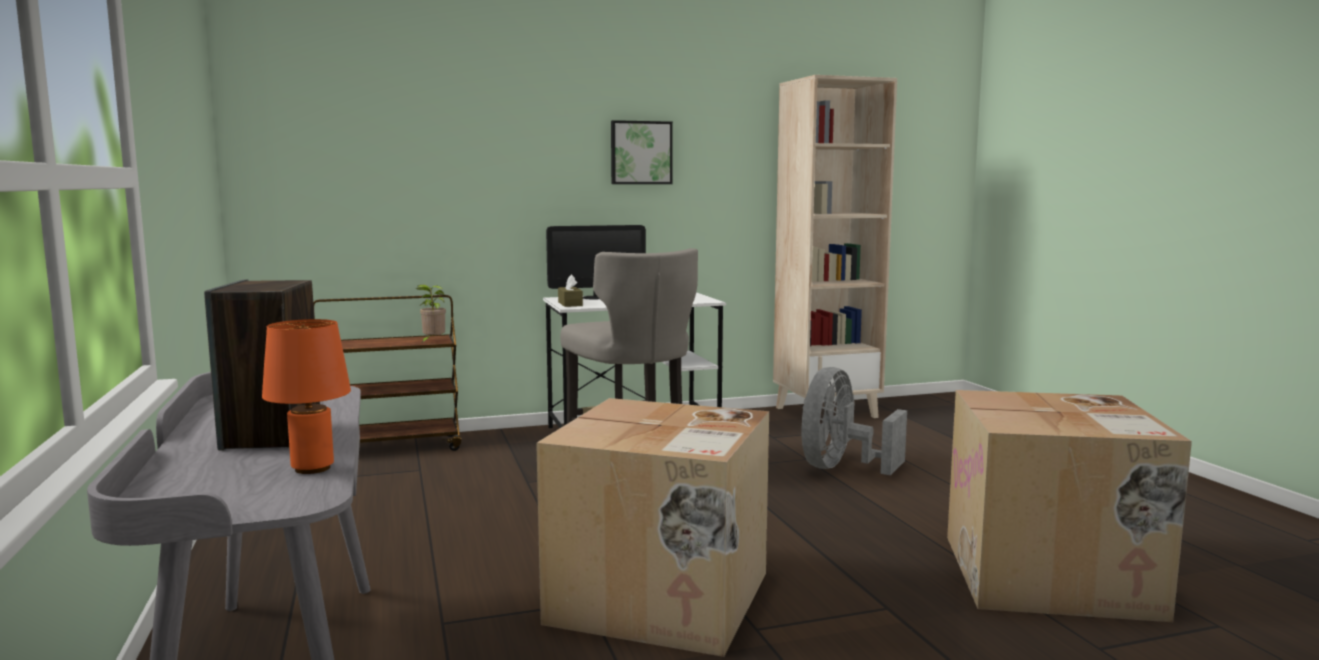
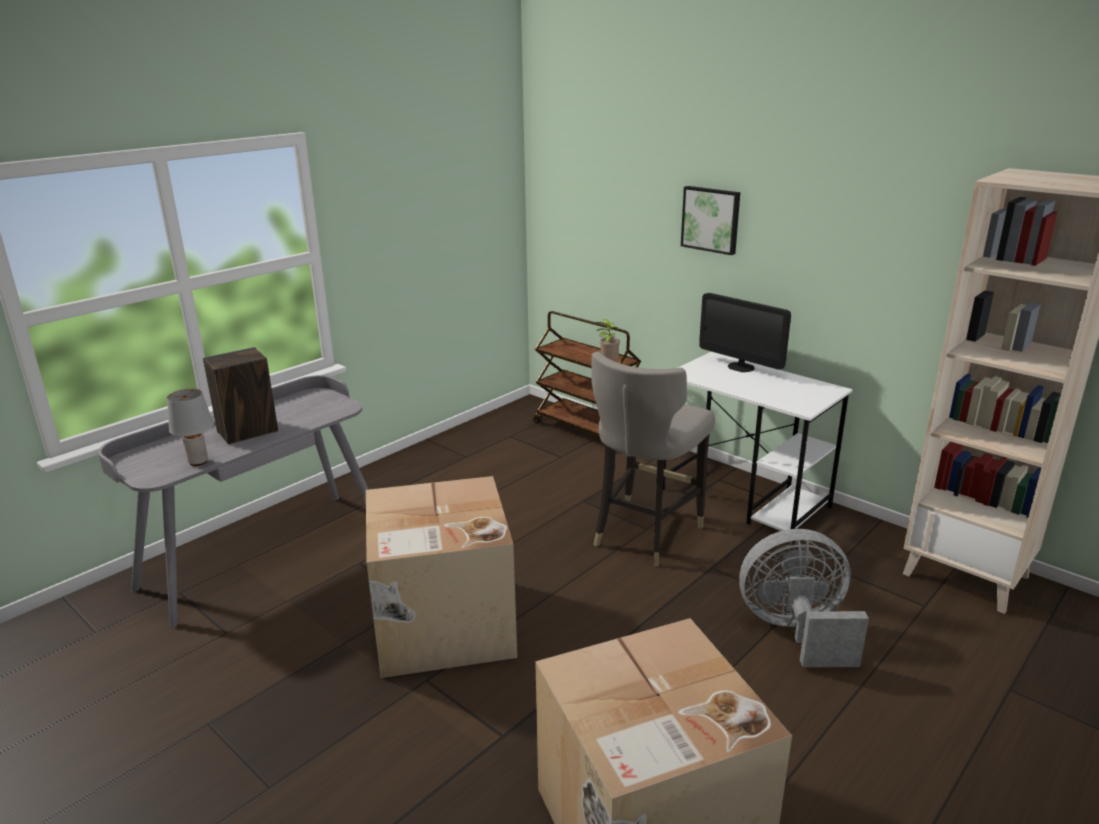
camera: 60 degrees right, 15 degrees up
orange table lamp [262,319,351,474] -> grey table lamp [167,389,214,466]
brown tissue box [558,274,583,307] -> none
picture [611,120,673,184] -> picture moved to [681,186,740,255]

